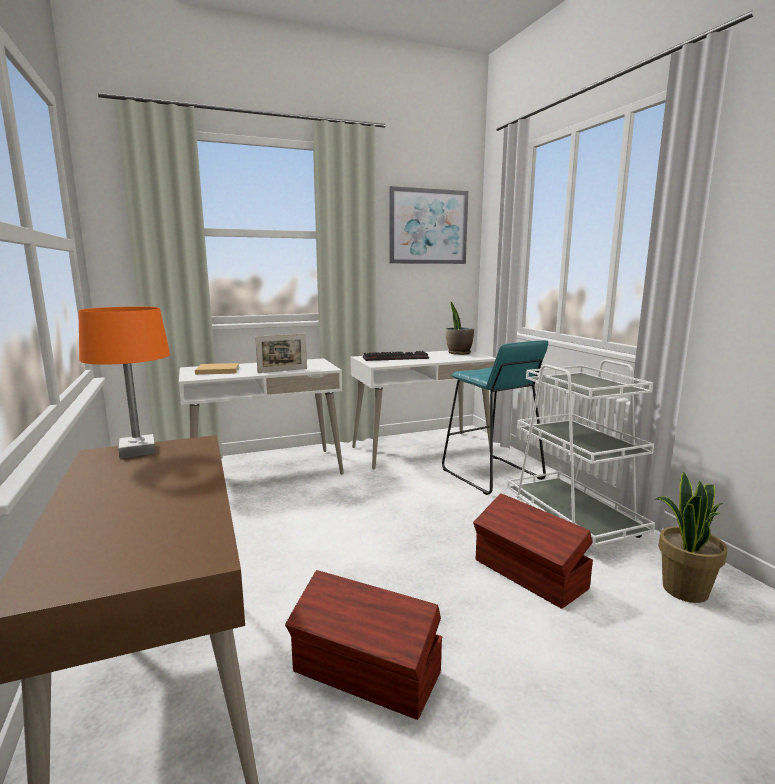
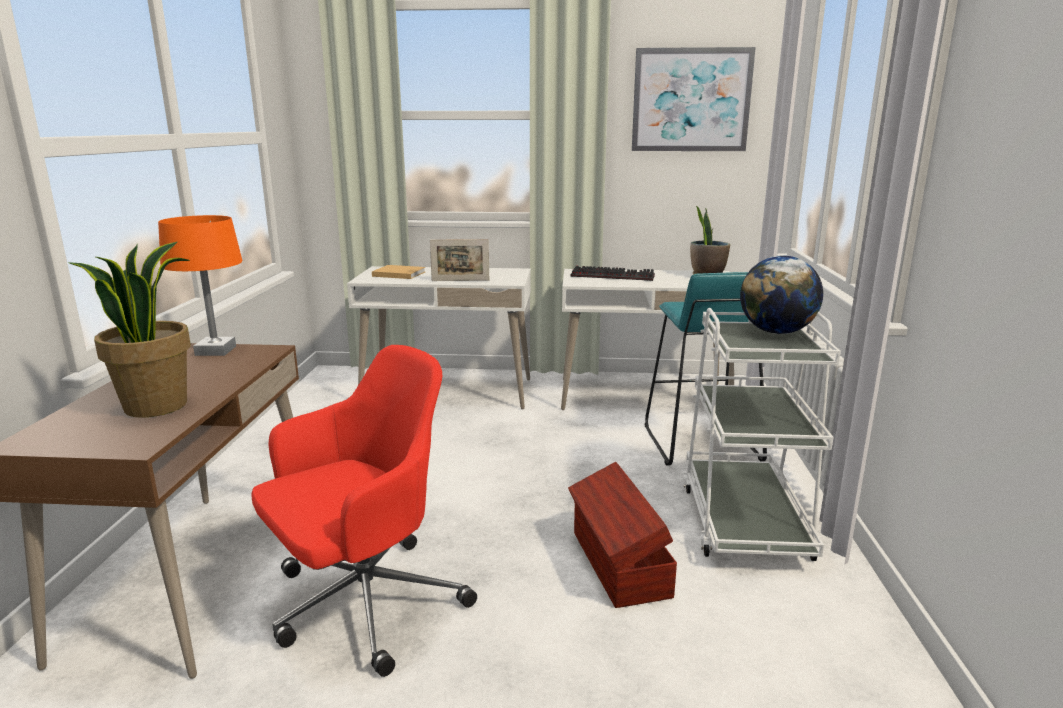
camera: 25 degrees right, 5 degrees up
brown storage box [285,570,442,720] -> red office chair [252,345,477,677]
potted plant [655,472,728,603] -> potted plant moved to [69,242,191,418]
none -> globe [740,256,823,334]

